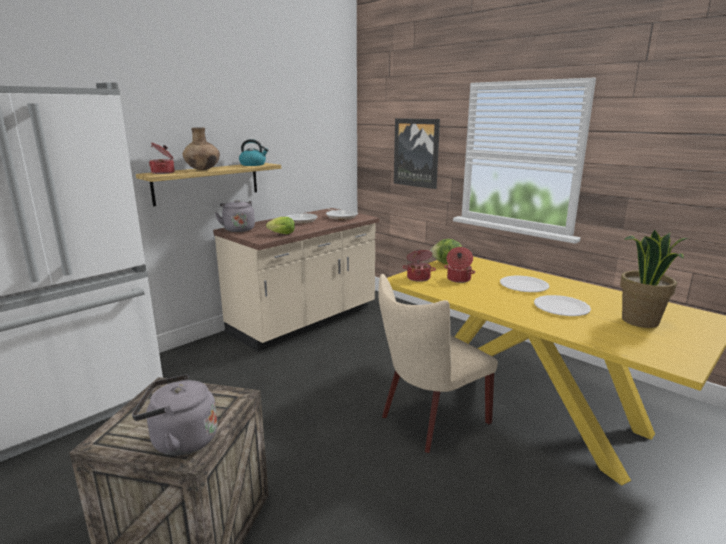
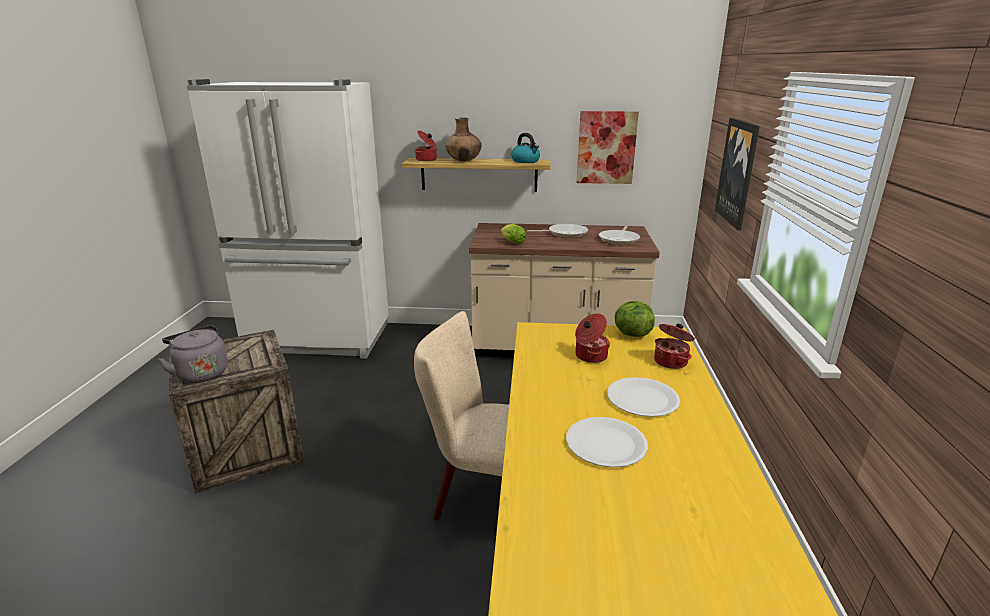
camera: 50 degrees right, 5 degrees up
grey kettle [215,200,255,232] -> none
cooking pot [403,249,436,282] -> cooking pot moved to [654,324,695,369]
potted plant [620,230,688,328] -> none
none -> picture [576,111,639,184]

